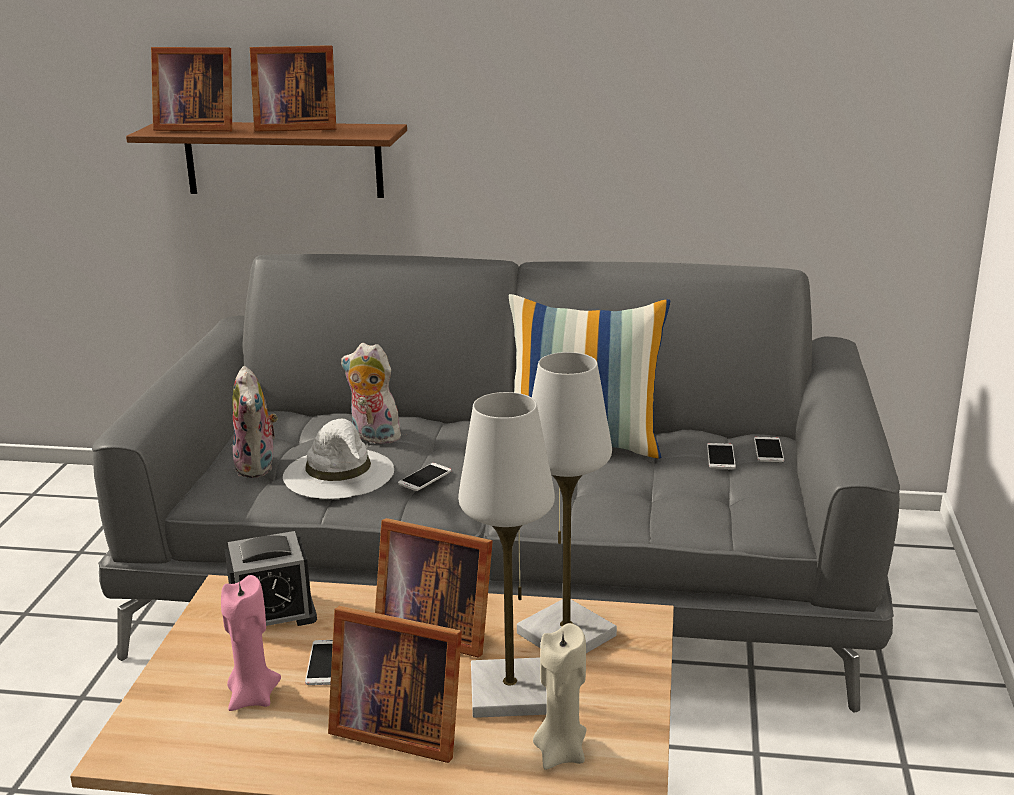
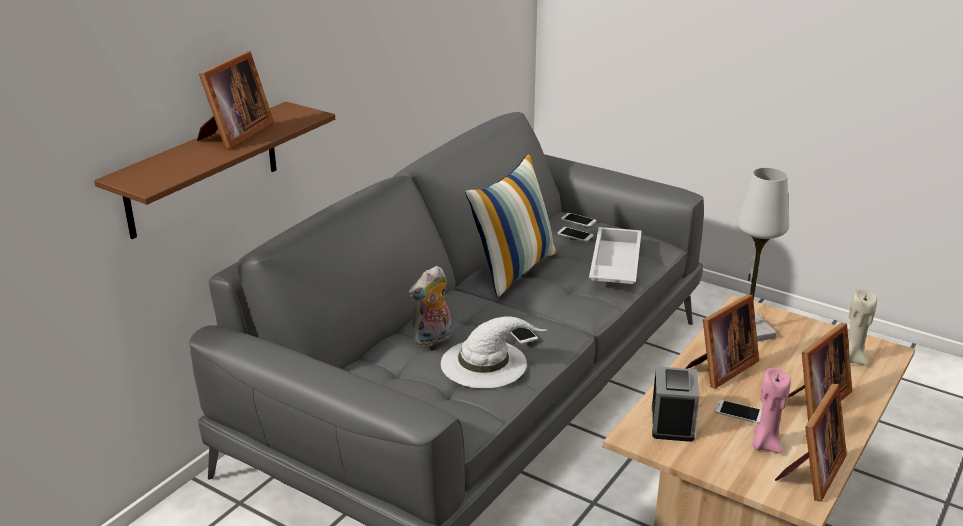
camera: 65 degrees left, 5 degrees up
picture frame [151,47,232,132] -> picture frame moved to [775,384,847,501]
plush toy [233,366,278,478] -> none
white table lamp [458,392,555,718] -> none
none -> white tray [589,227,642,284]

